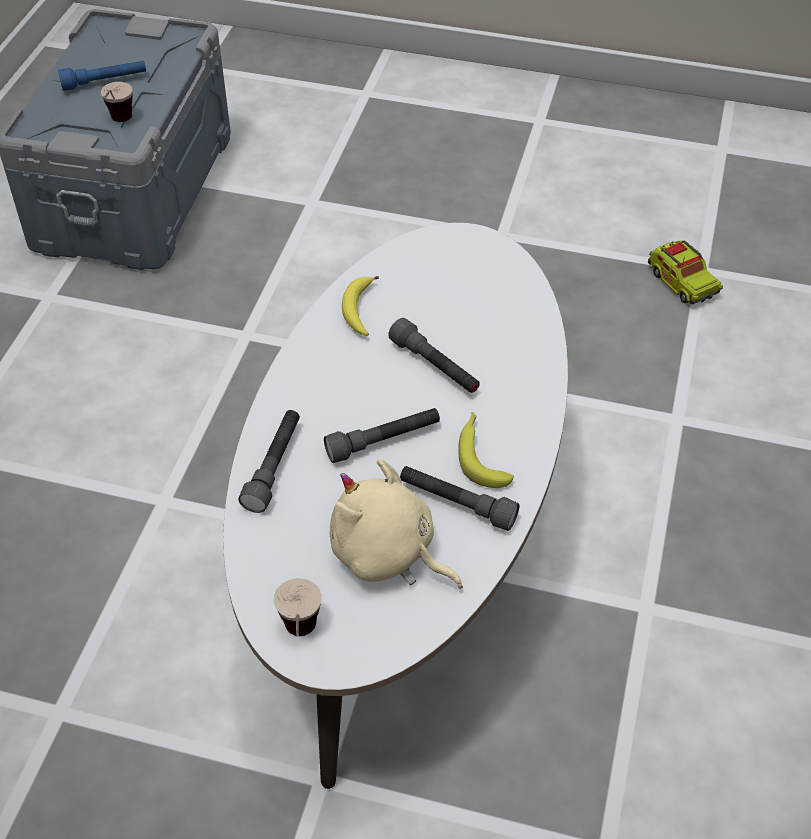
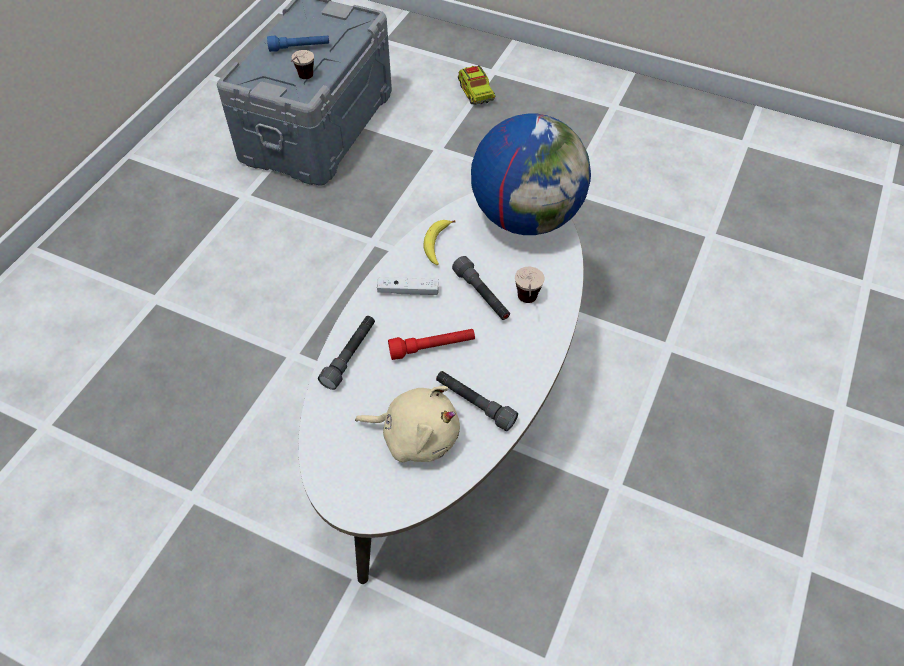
camera: 10 degrees right, 5 degrees up
cup [274,578,322,637] -> cup moved to [515,266,545,303]
grey flashlight [324,408,440,463] -> red flashlight [388,329,475,360]
beige plush toy [330,459,463,589] -> beige plush toy turned 150 degrees clockwise [355,386,460,462]
banana [458,412,514,488] -> none
toy truck [648,241,723,304] -> toy truck moved to [458,65,495,105]
none -> white game controller [377,277,439,295]
none -> globe [471,114,591,235]

